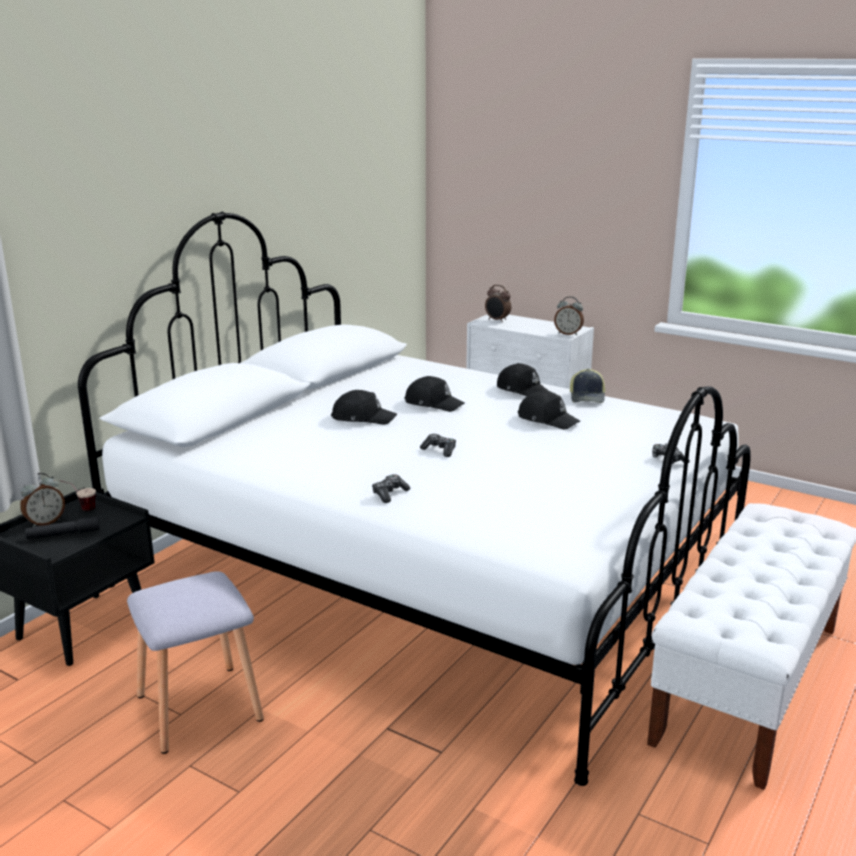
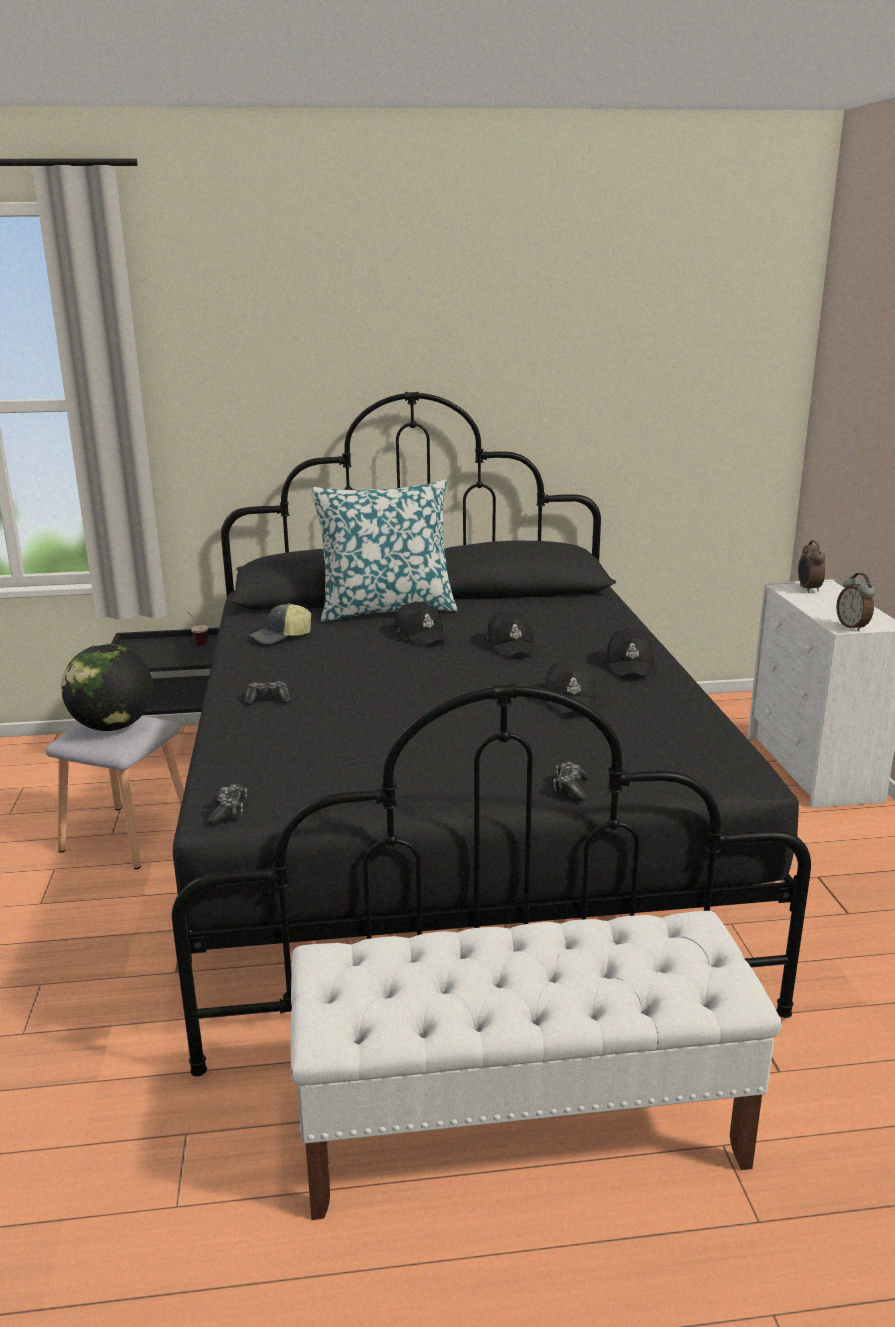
camera: 50 degrees right, 0 degrees up
alarm clock [20,473,65,527] -> none
black flashlight [25,517,100,539] -> none
white bed [78,212,751,786] -> black bed [172,392,811,1076]
game controller [420,434,456,457] -> game controller moved to [207,784,247,825]
cap [570,369,606,403] -> cap moved to [249,603,311,644]
none -> globe [61,644,153,731]
none -> pillow [310,479,458,622]

